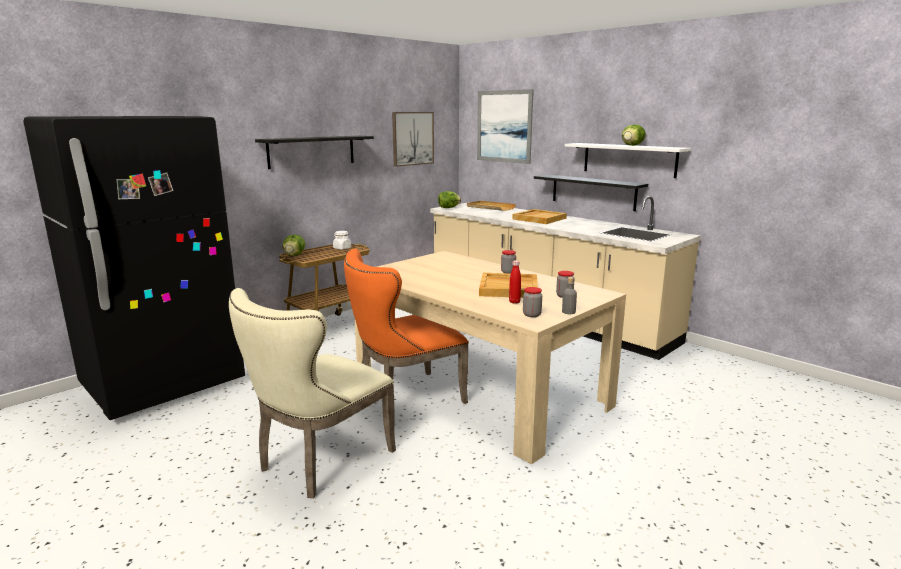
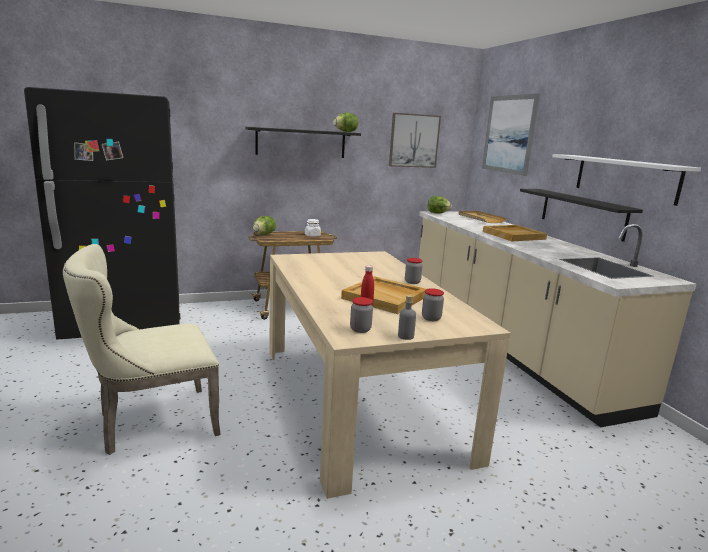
camera: 25 degrees right, 0 degrees up
orange chair [344,249,469,404] -> none
lettuce [622,124,646,146] -> lettuce moved to [333,113,358,132]

